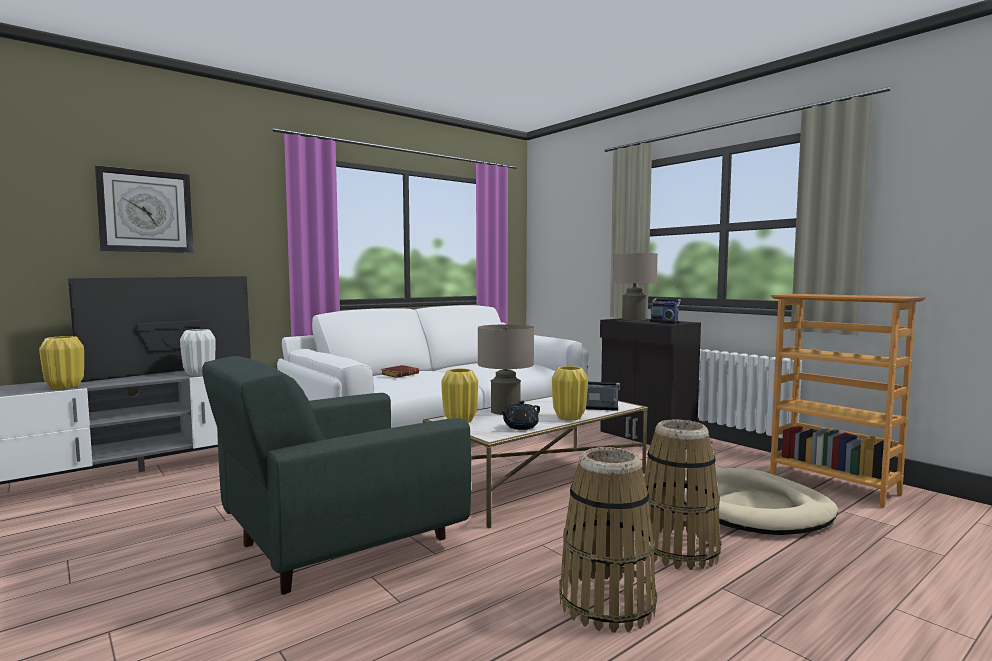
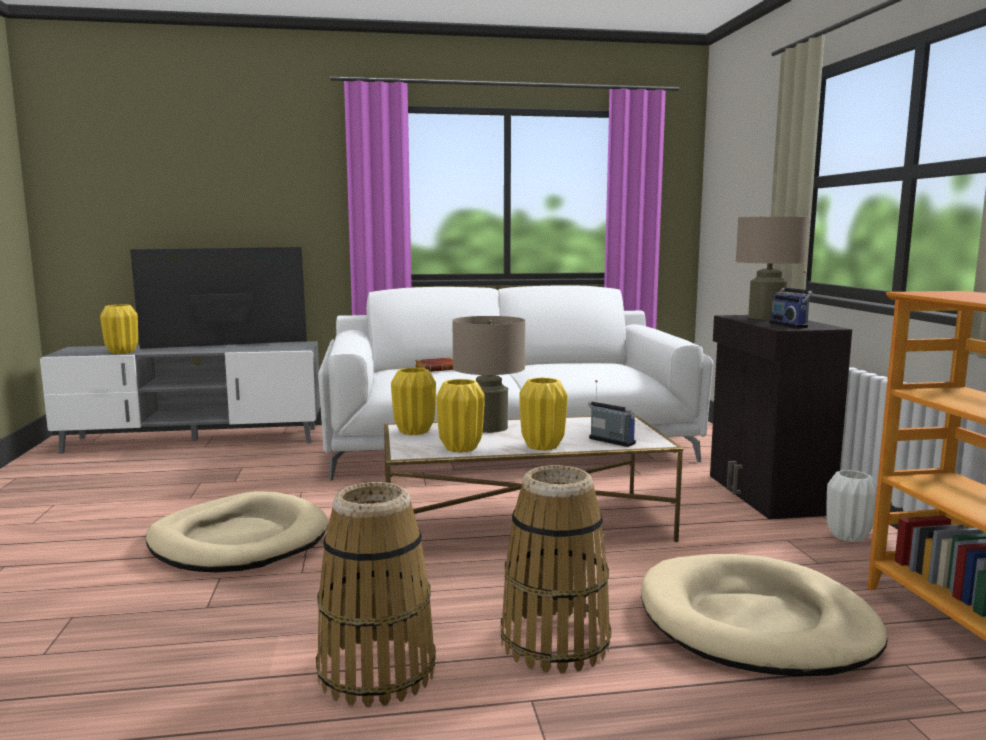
camera: 30 degrees right, 5 degrees up
wall clock [95,165,193,253] -> none
white vase [180,329,215,376] -> white vase moved to [826,470,877,542]
green armchair [202,356,471,595] -> beige dog bed [146,491,329,572]
black teapot [500,400,540,430] -> yellow vase [436,379,485,453]

